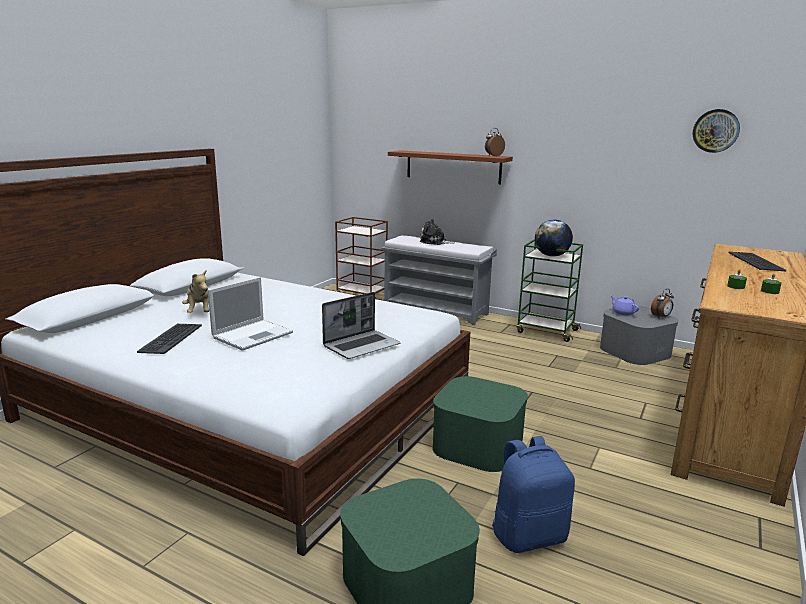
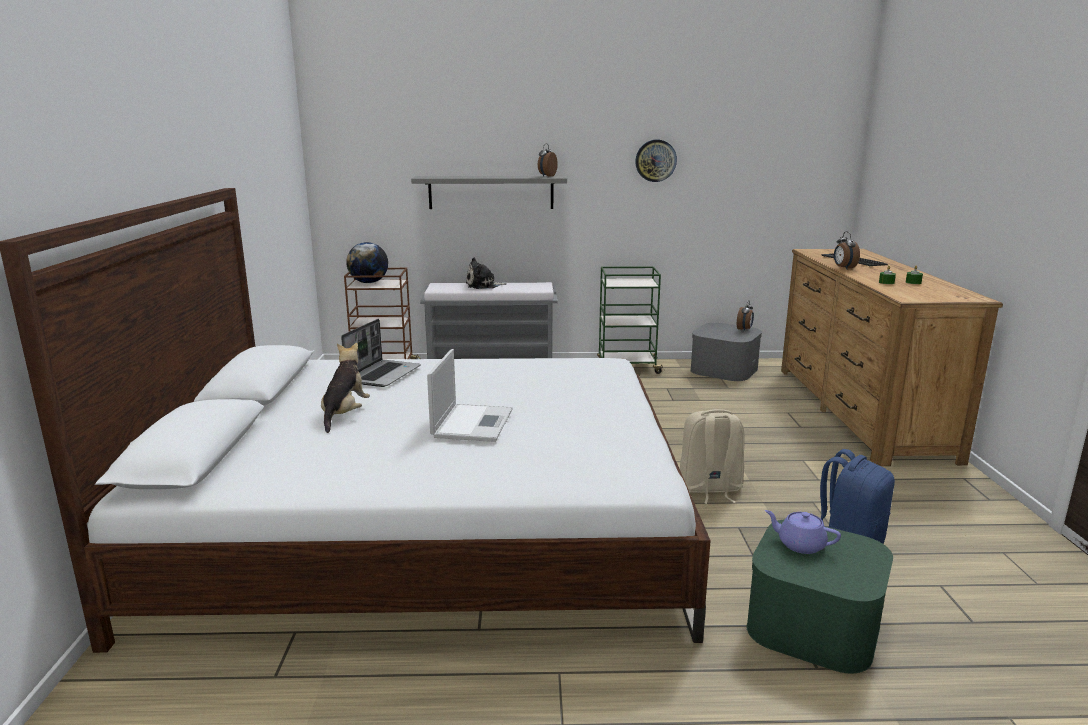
camera: 30 degrees left, 0 degrees up
keyboard [137,324,202,354] -> none
plush toy [182,270,209,313] -> plush toy turned 120 degrees counterclockwise [321,343,370,433]
laptop [322,292,401,359] -> laptop moved to [341,319,421,387]
brown shelf [388,150,513,185] -> grey shelf [411,176,567,209]
green storage box [432,376,528,472] -> beige backpack [680,409,745,504]
globe [535,219,573,257] -> globe moved to [346,242,388,283]
purple teapot [610,295,639,315] -> purple teapot moved to [765,510,841,554]
wall clock [693,109,740,153] -> wall clock moved to [635,140,677,182]
none -> alarm clock [834,232,860,269]

